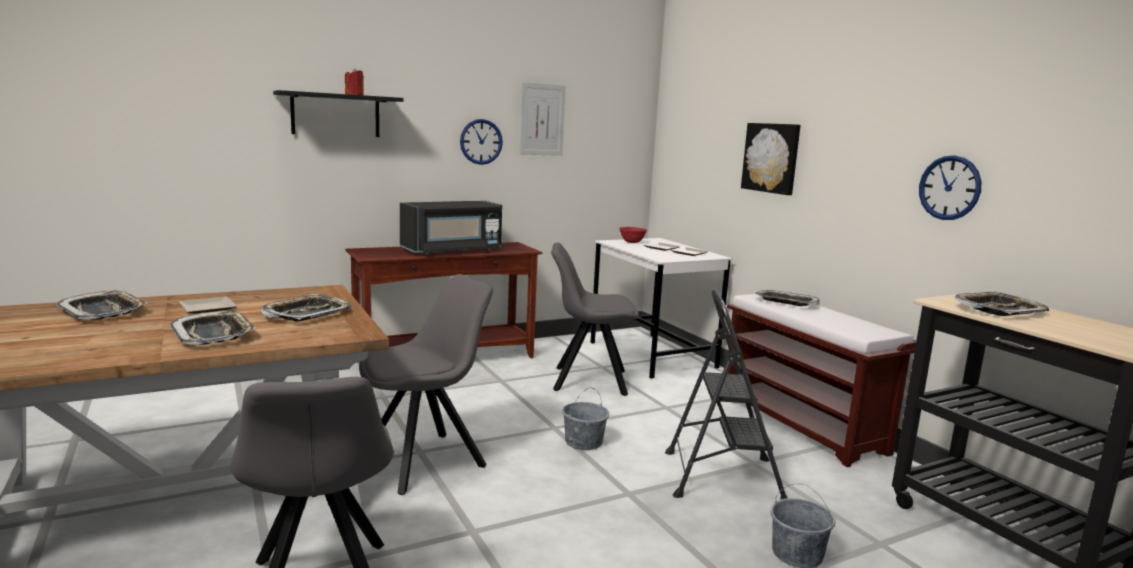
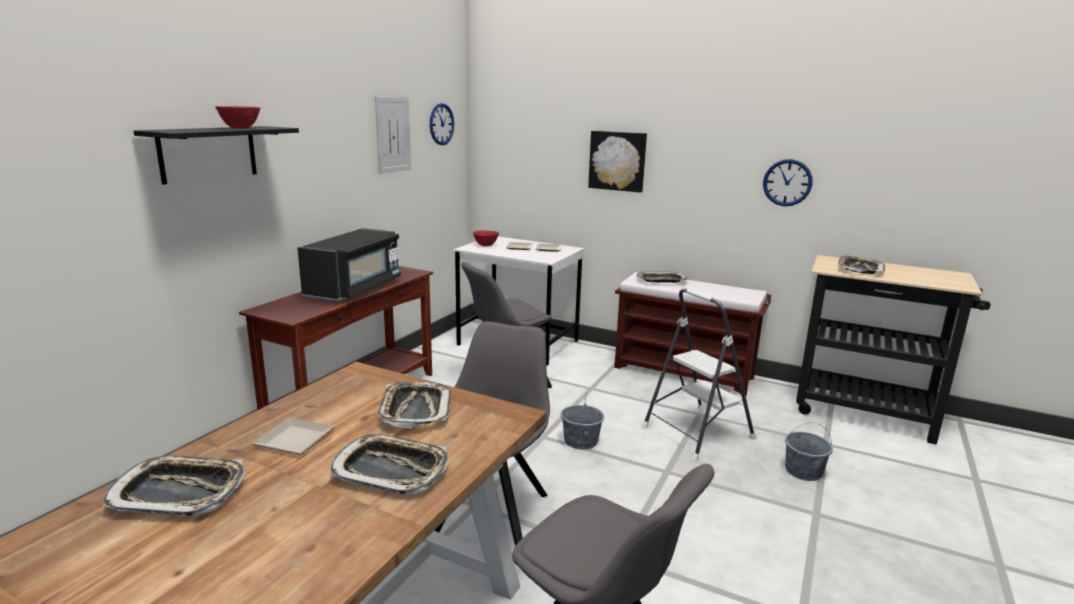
camera: 35 degrees left, 5 degrees up
red candle [345,68,364,95] -> red bowl [215,106,260,128]
wall clock [460,119,503,165] -> wall clock moved to [430,103,454,145]
black step ladder [665,290,787,500] -> white step ladder [641,289,757,462]

